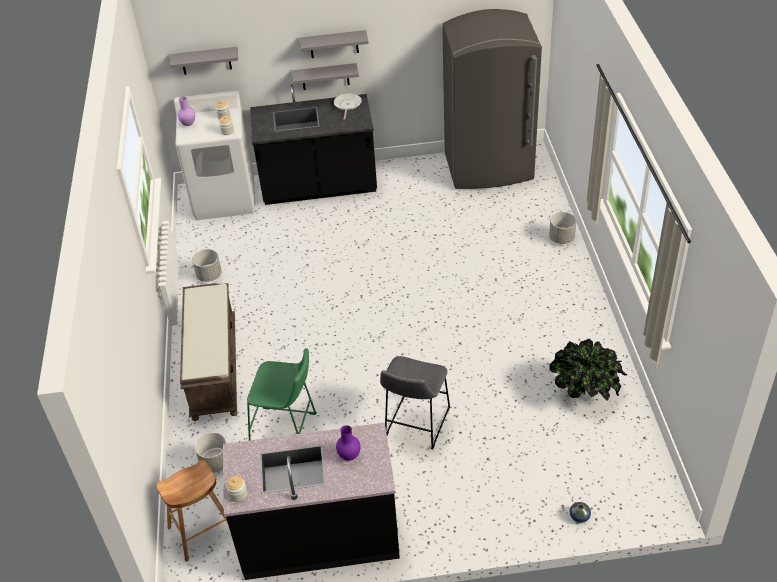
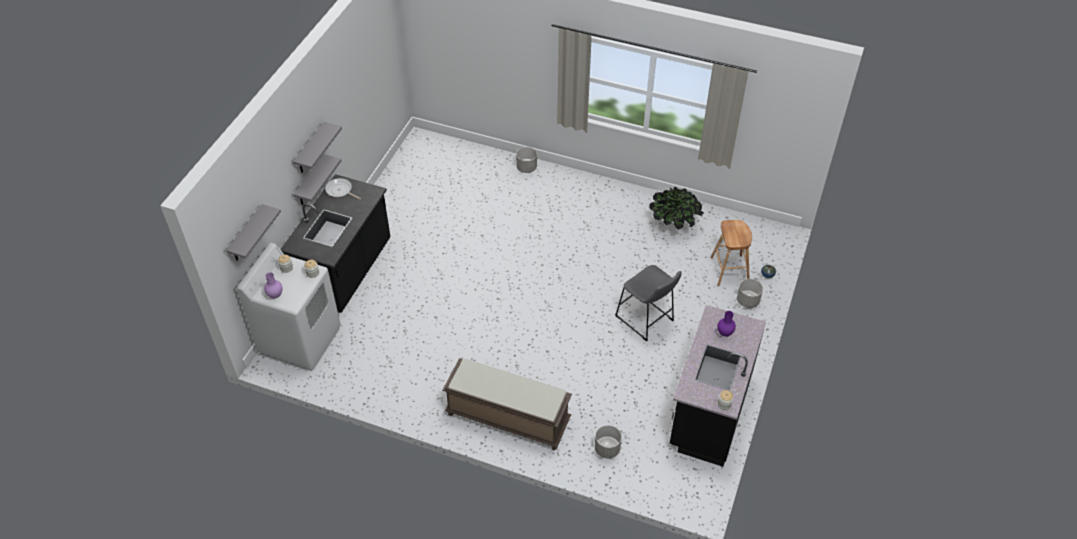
camera: 65 degrees left, 5 degrees up
brown stool [157,460,228,562] -> brown stool moved to [710,220,752,286]
grey planter [192,249,222,282] -> grey planter moved to [737,279,763,308]
green stool [247,348,317,440] -> none
grey fridge [442,9,542,189] -> none

